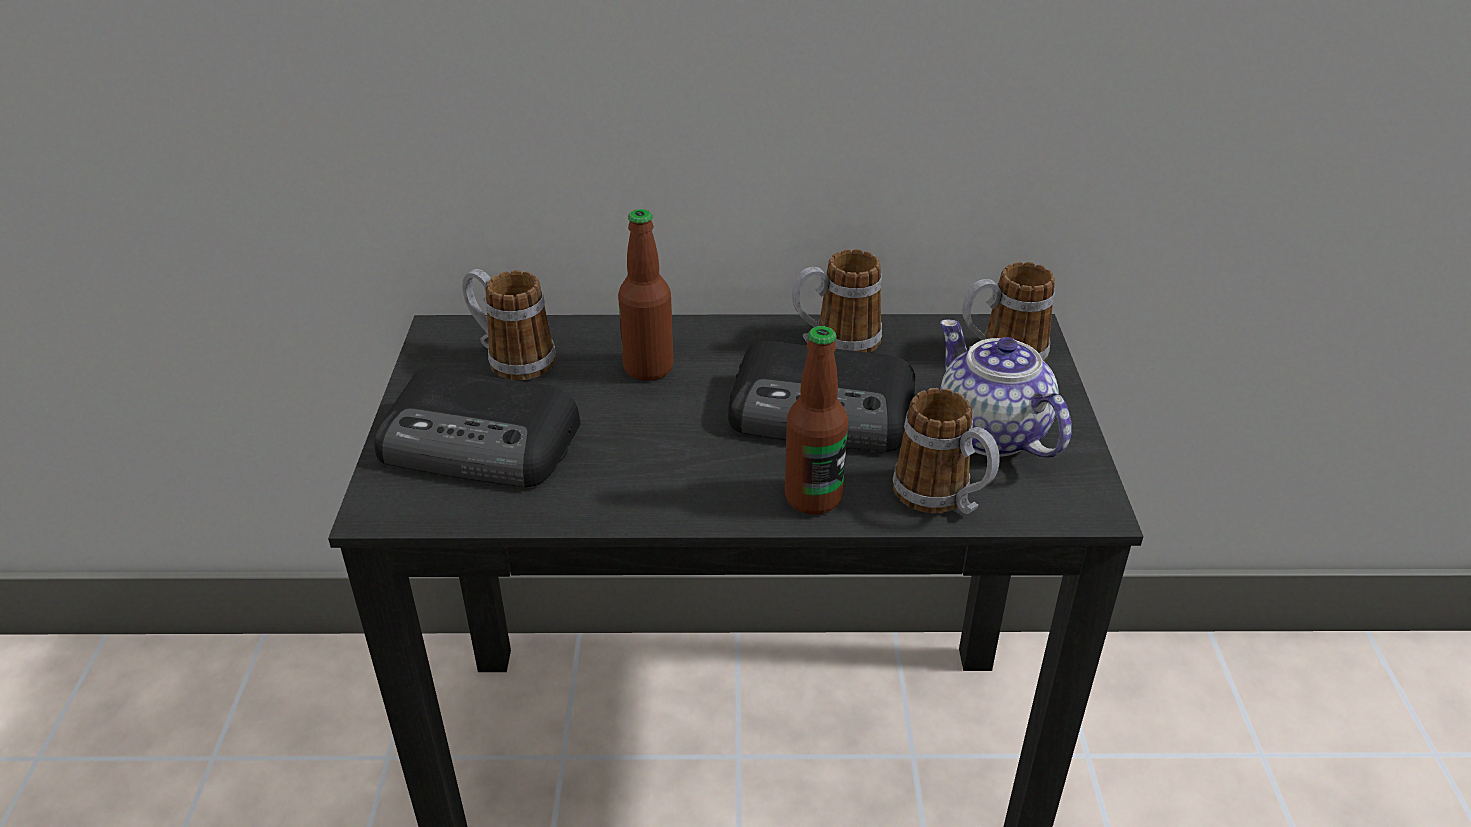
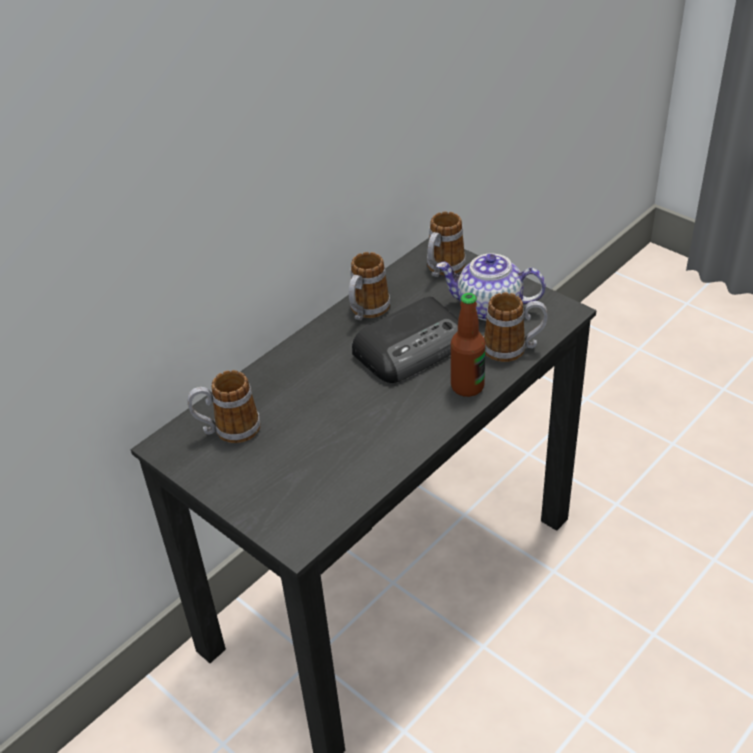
camera: 45 degrees left, 5 degrees up
radio [375,368,581,487] -> none
bottle [618,209,674,381] -> none

